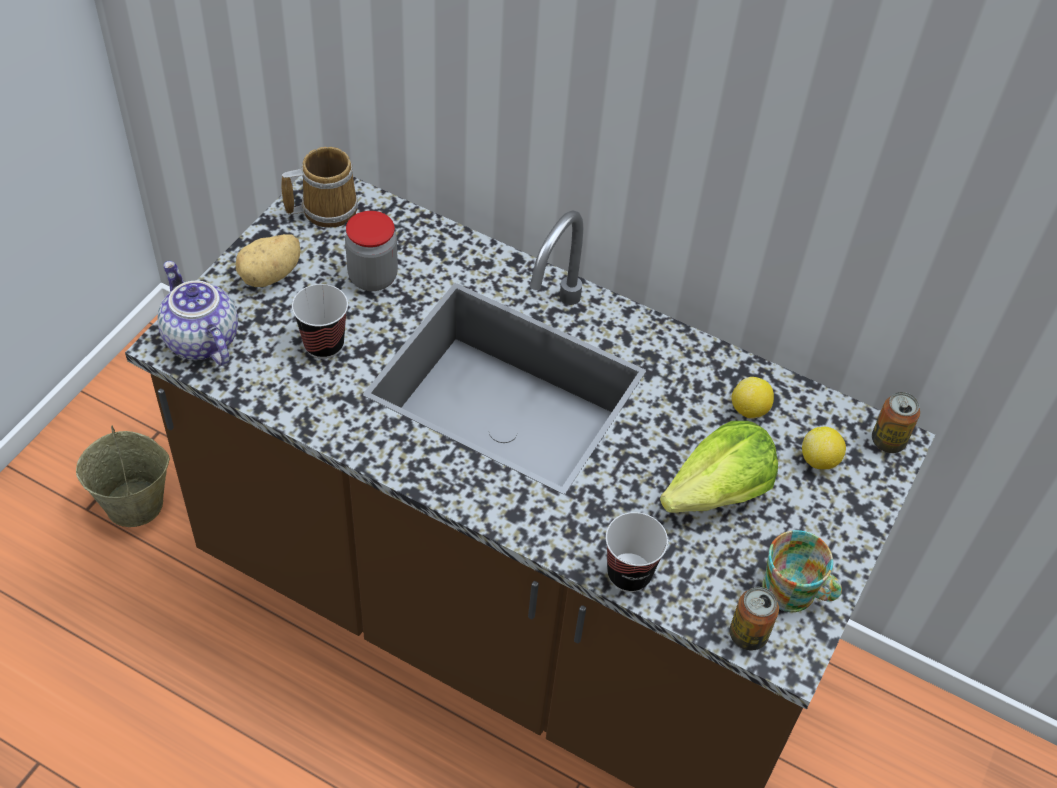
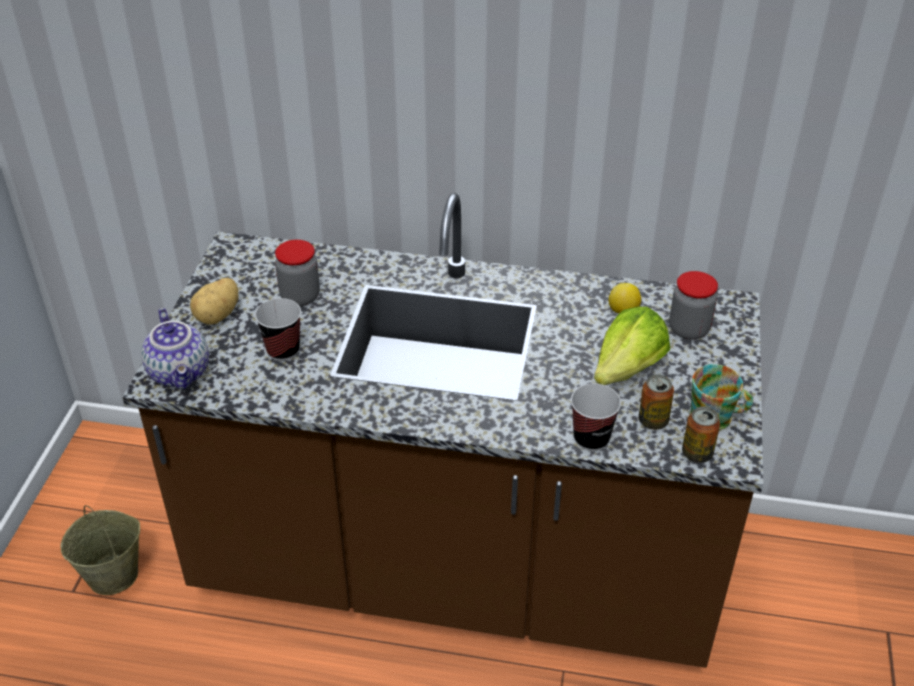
camera: 15 degrees left, 10 degrees down
teapot [158,261,238,366] -> teapot turned 150 degrees counterclockwise [141,308,209,389]
mug [281,147,358,228] -> none
lemon [802,427,846,469] -> jar [669,271,718,340]
can [872,392,920,453] -> can moved to [638,374,674,430]

